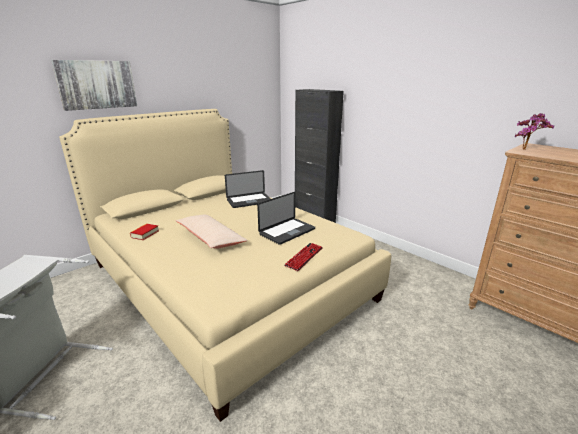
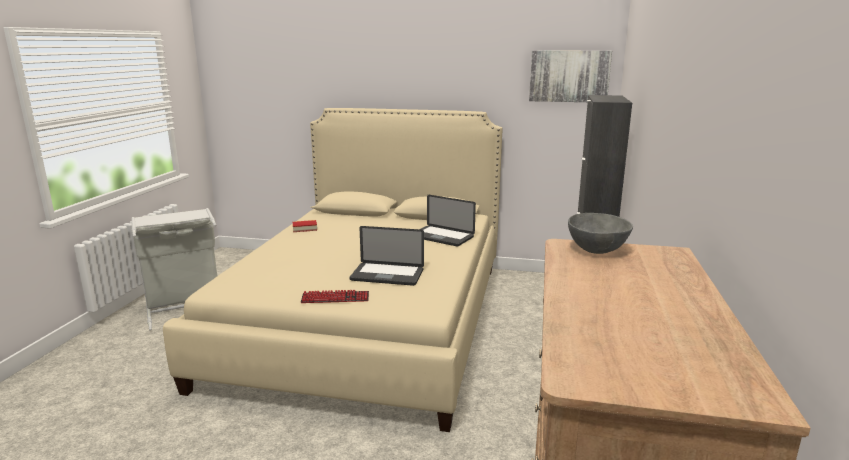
camera: 55 degrees right, 5 degrees down
picture [51,60,137,111] -> picture moved to [529,51,612,102]
beige pillow [175,215,248,249] -> none
potted plant [515,113,554,150] -> grey bowl [568,213,633,254]

